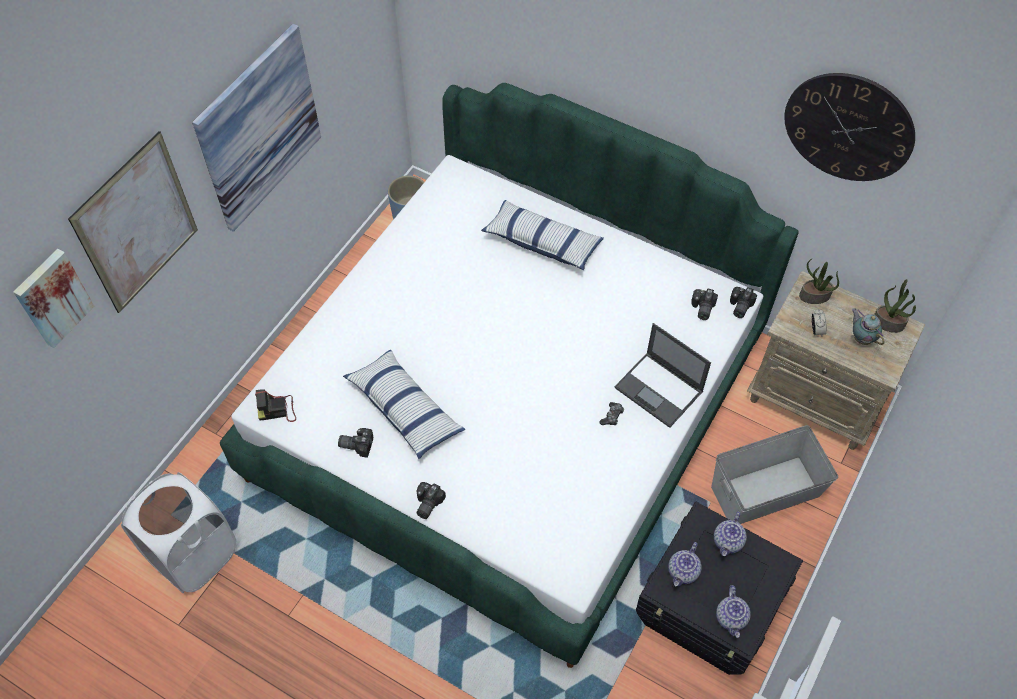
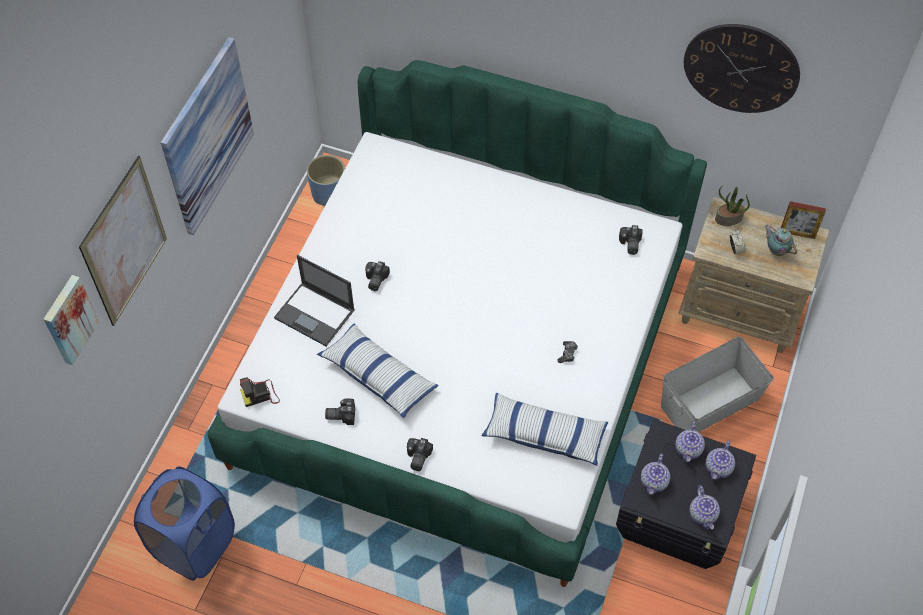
camera: 10 degrees left, 0 degrees up
white laundry basket [121,472,236,593] -> blue laundry basket [134,466,235,581]
pillow [481,200,604,270] -> pillow moved to [481,393,608,466]
laptop [615,323,711,428] -> laptop moved to [274,255,355,346]
camera [730,287,757,318] -> camera moved to [365,261,390,291]
potted plant [874,279,916,333] -> picture frame [781,201,826,239]
none -> teapot [705,441,735,480]

